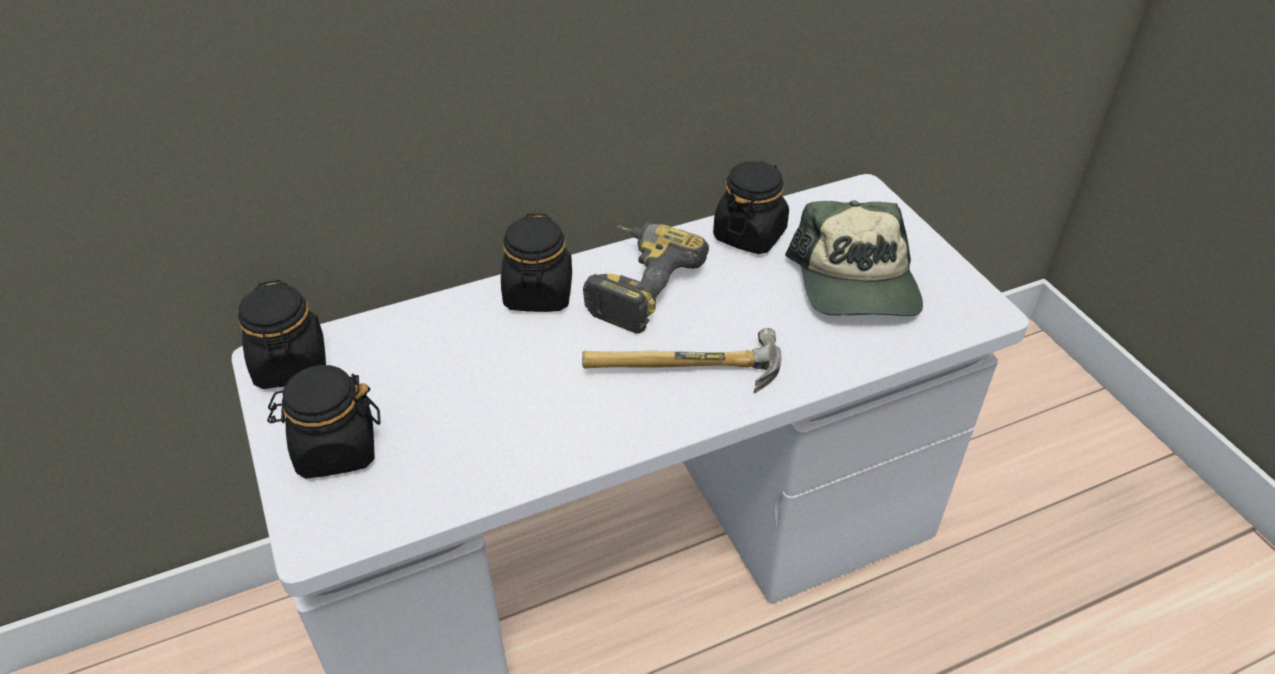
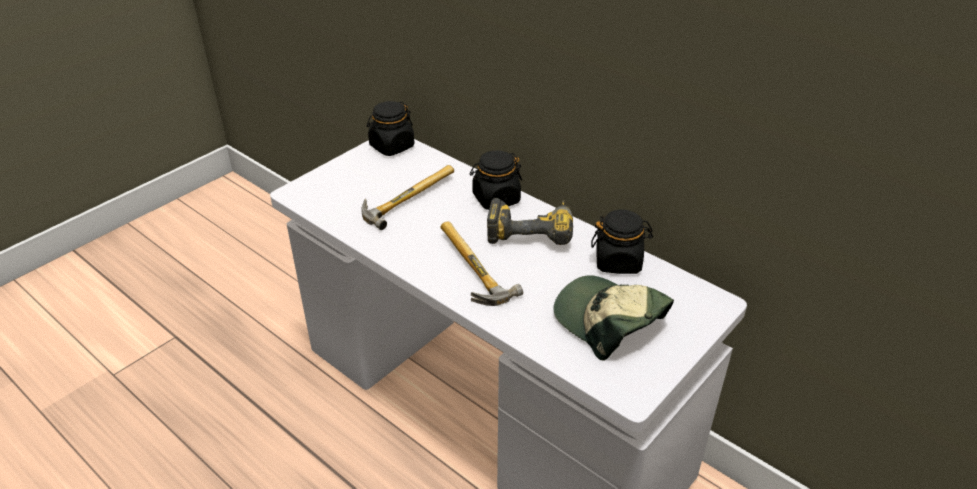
camera: 65 degrees right, 5 degrees down
black jar [267,365,381,478] -> none
cap [785,200,923,316] -> cap turned 75 degrees clockwise [553,275,674,361]
none -> hammer [361,165,454,230]

